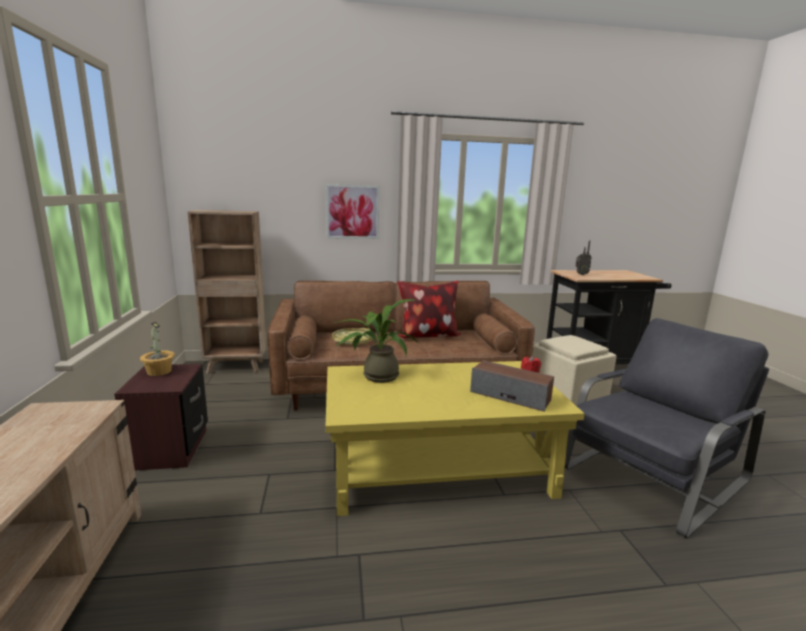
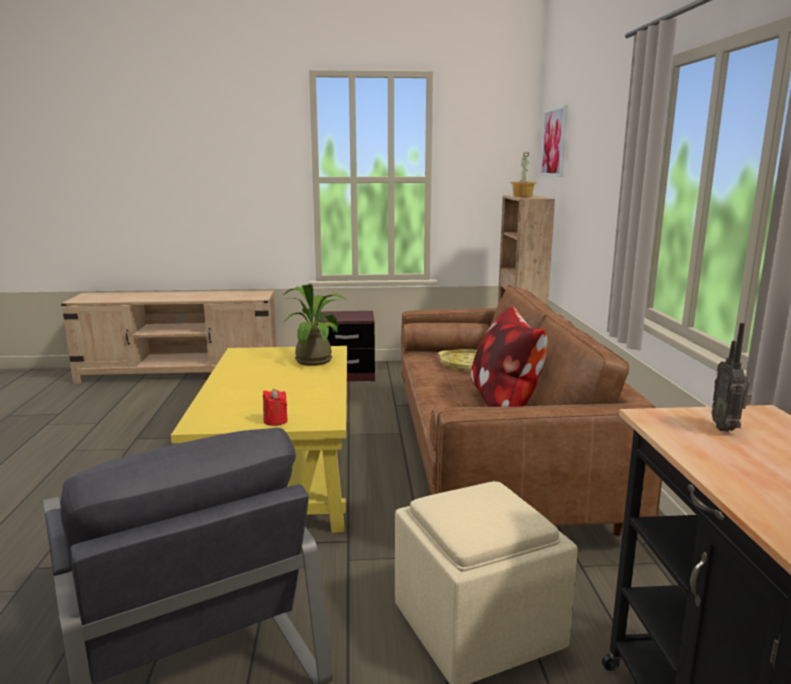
camera: 95 degrees right, 0 degrees up
potted plant [140,322,175,376] -> potted plant moved to [511,153,536,197]
picture [326,184,379,239] -> picture moved to [540,105,568,177]
speaker [470,360,554,411] -> none

